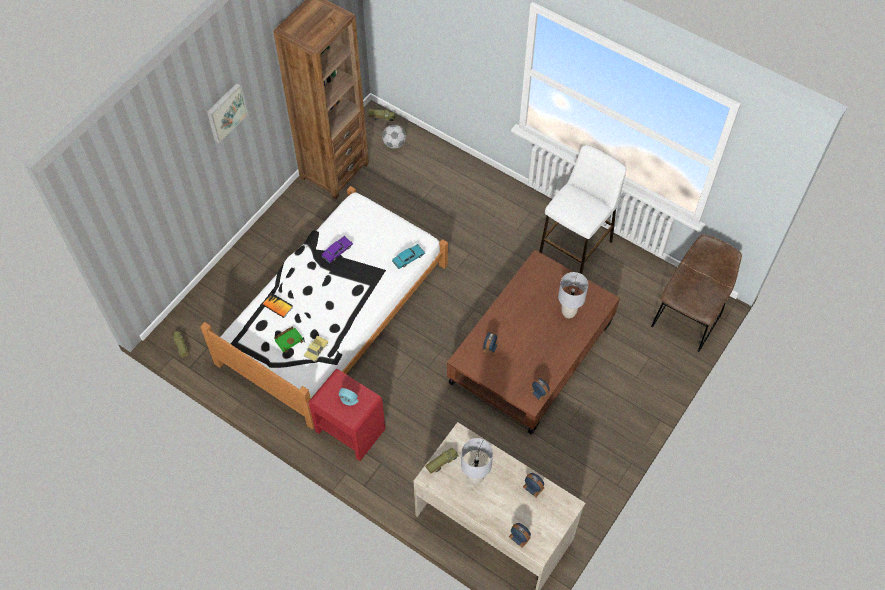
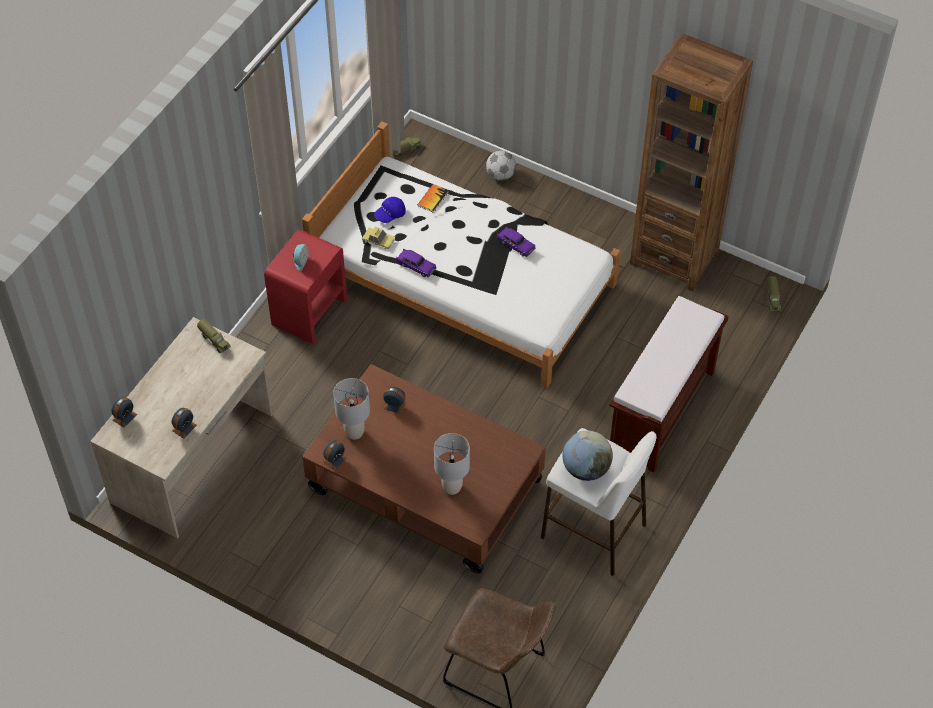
camera: 85 degrees right, 5 degrees down
picture [207,83,248,143] -> none
green book [274,327,304,353] -> blue cap [374,197,406,223]
football [382,125,406,149] -> football moved to [486,150,516,181]
turquoise toy car [392,244,425,269] -> none
grey table lamp [461,438,493,484] -> grey table lamp moved to [333,378,370,440]
none -> purple toy car [395,249,437,277]
none -> globe [562,430,613,481]
none -> brown bench [609,296,729,472]

